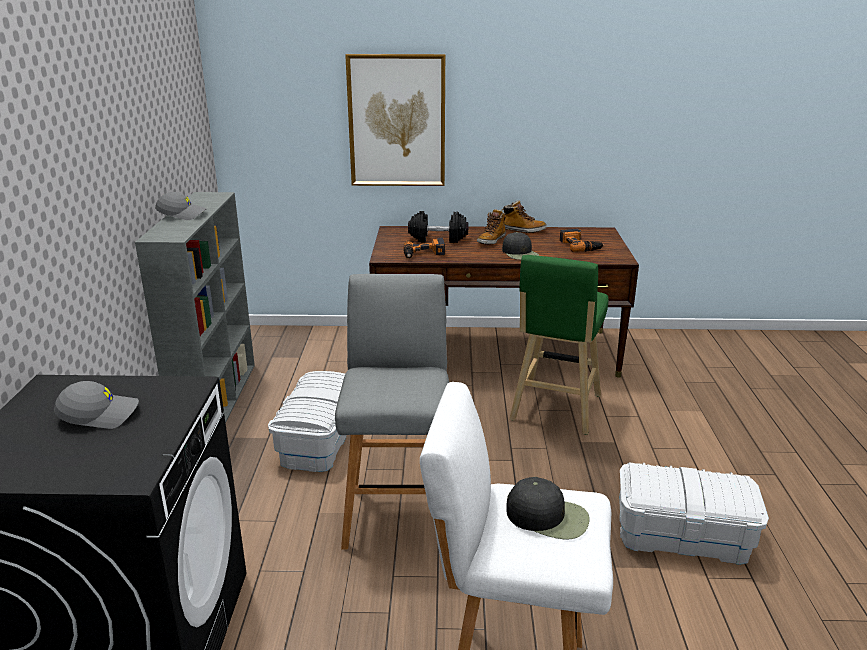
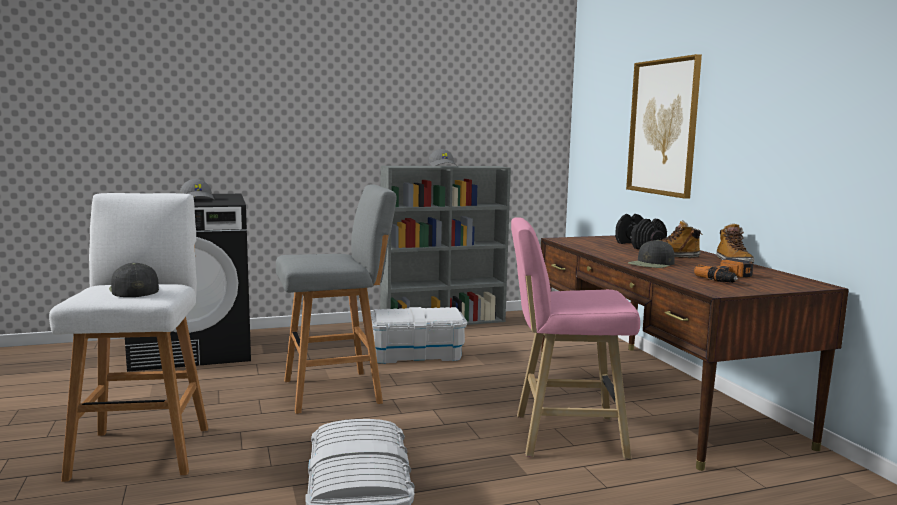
camera: 70 degrees right, 15 degrees down
power drill [403,238,445,258] -> none
black cap [507,477,590,539] -> black cap turned 150 degrees clockwise [109,263,159,297]
green stool [509,255,609,435] -> pink stool [511,217,640,459]

